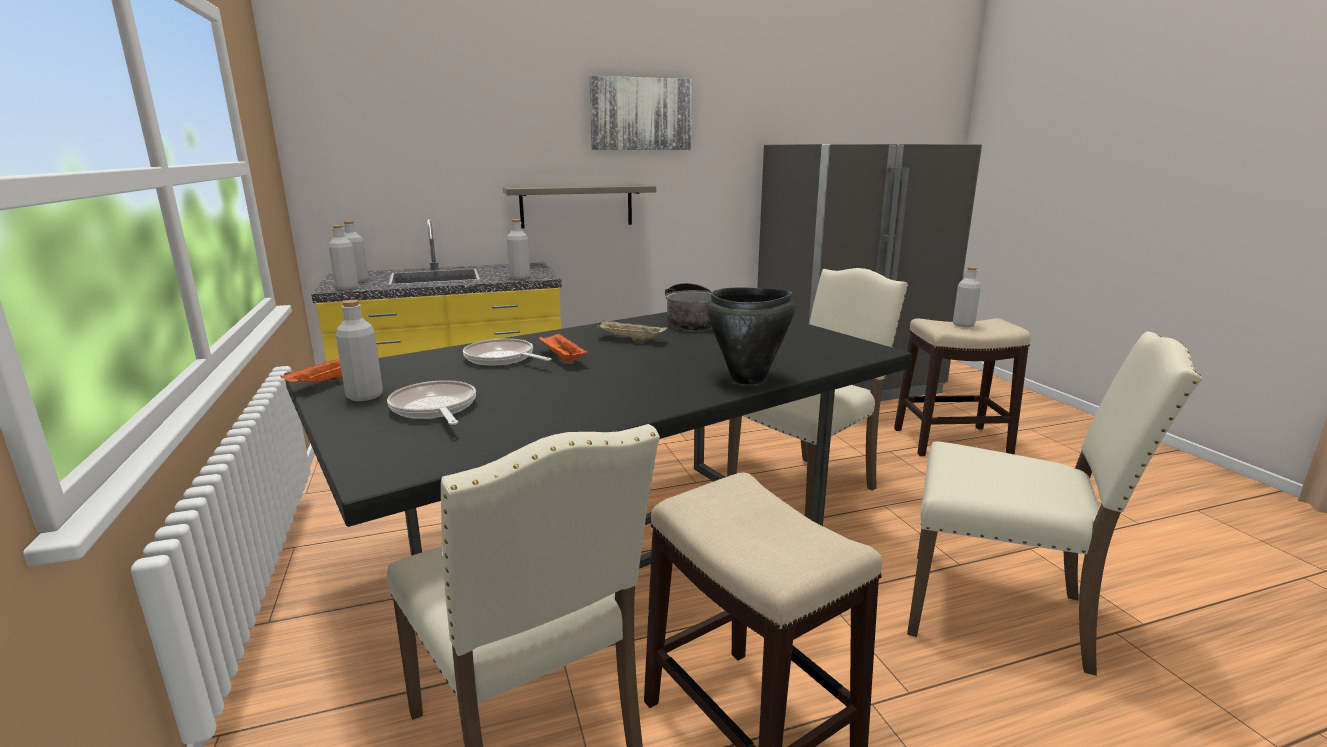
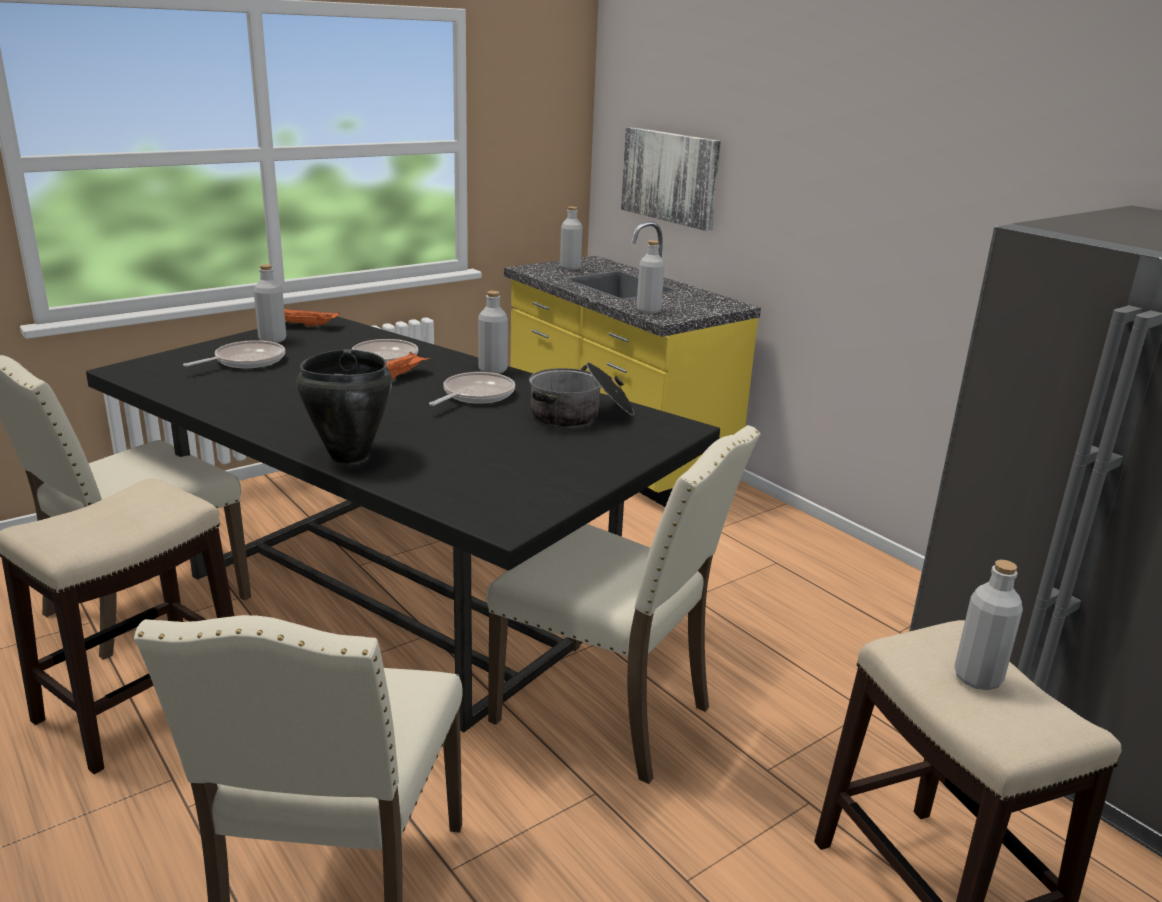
camera: 70 degrees right, 5 degrees up
grey bottle [329,225,359,290] -> grey bottle moved to [478,291,508,374]
shelf [503,184,656,229] -> none
picture [589,76,692,150] -> picture moved to [621,127,721,231]
beige tray [597,321,668,342] -> frying pan [429,372,515,406]

